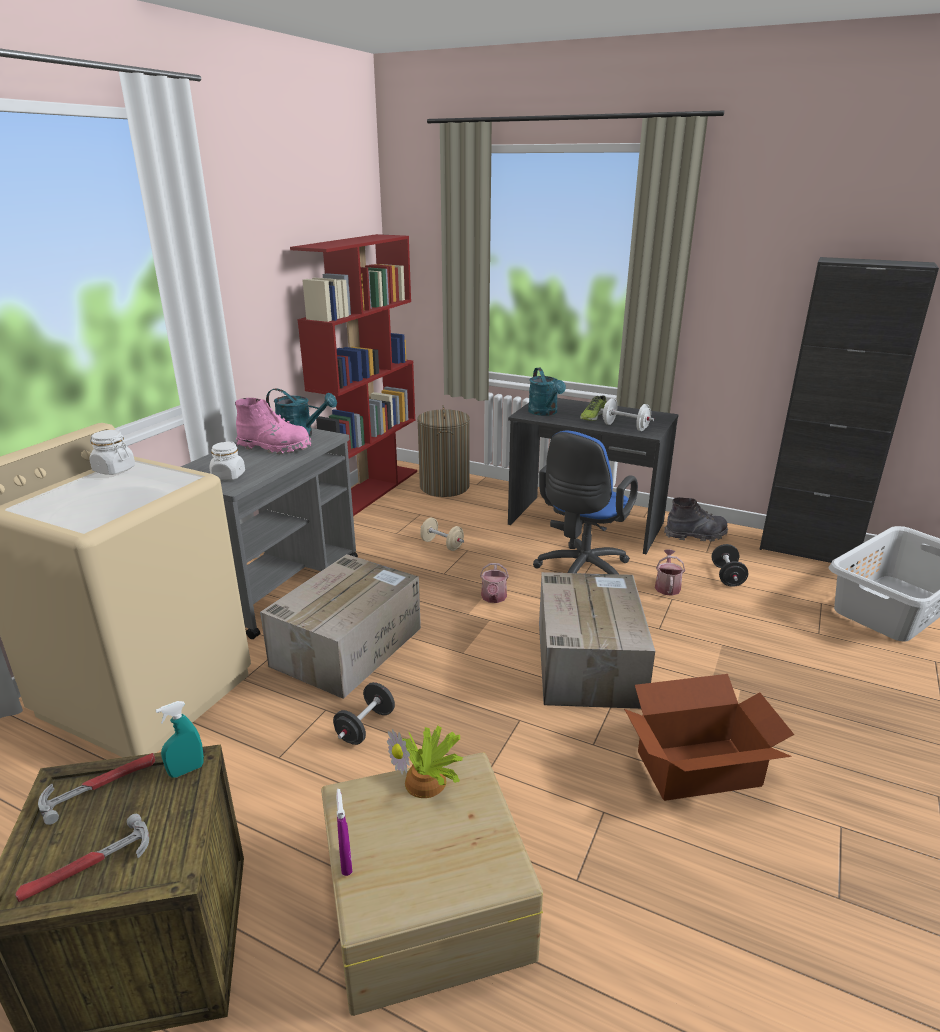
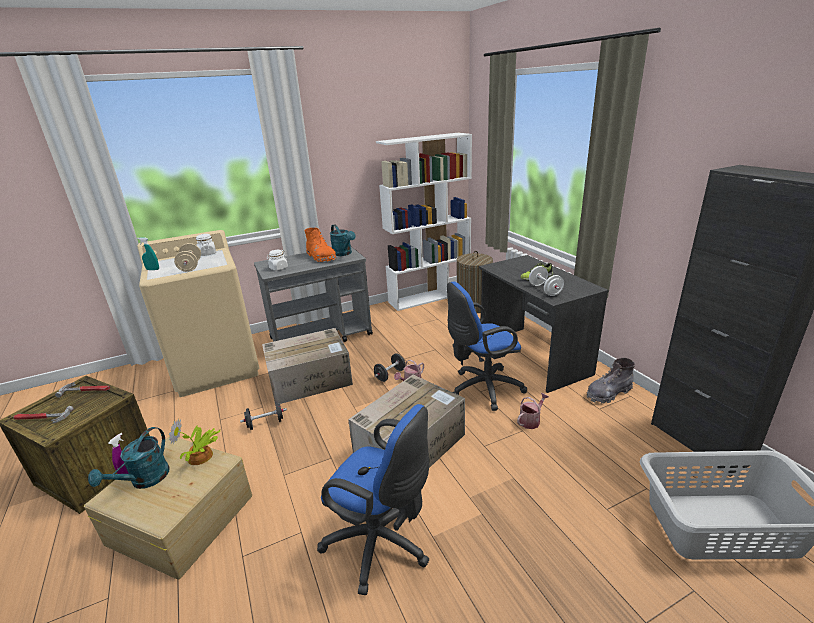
camera: 40 degrees right, 0 degrees up
turquoise spray bottle [156,701,204,778] -> turquoise spray bottle moved to [137,237,159,270]
pink boot [235,398,311,455] -> orange boot [305,227,337,262]
red bookcase [290,234,417,516] -> white bookcase [376,133,472,311]
beige dumbbell [420,518,464,551] -> beige dumbbell moved to [174,243,201,272]
turquoise watering can [528,368,566,416] -> turquoise watering can moved to [88,427,170,489]
cardboard box [624,674,794,801] -> blue office chair [317,404,429,595]
grey boot [664,497,728,542] -> grey boot turned 120 degrees clockwise [587,358,635,403]
black dumbbell [711,544,748,587] -> black dumbbell moved to [374,354,405,382]

